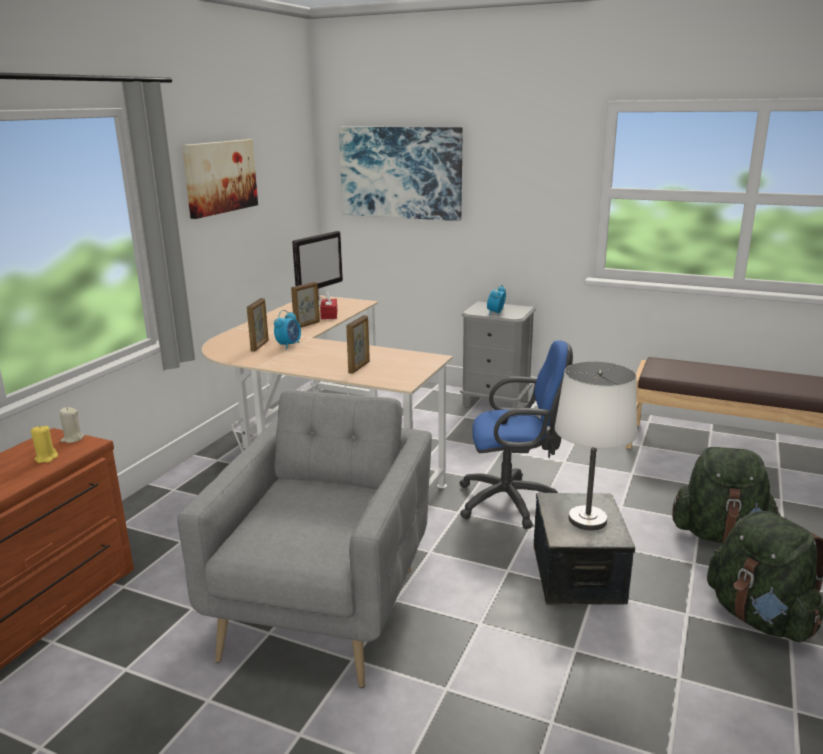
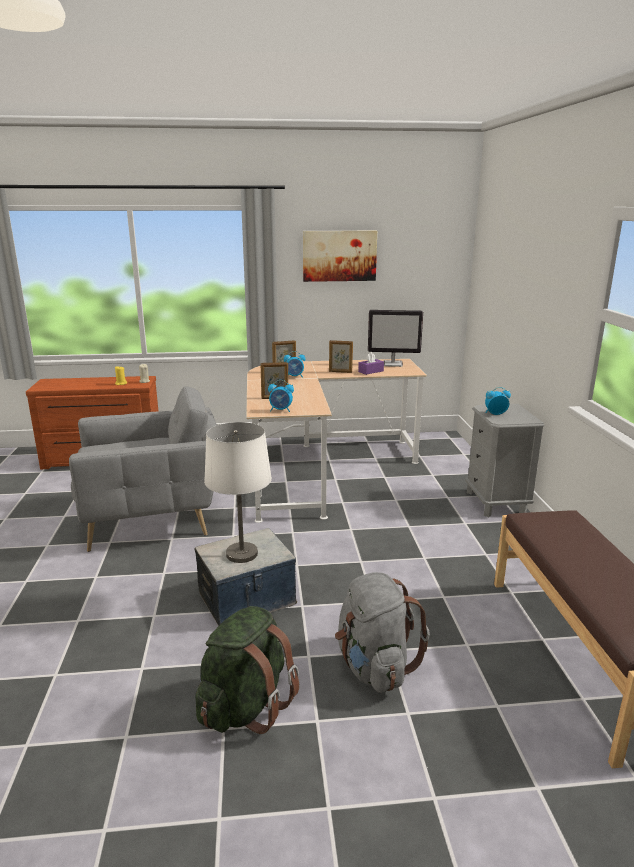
camera: 60 degrees right, 0 degrees up
red tissue box [320,291,337,319] -> purple tissue box [358,352,384,375]
picture [339,127,462,221] -> none
blue office chair [459,341,573,529] -> none
green backpack [672,447,781,543] -> grey backpack [335,572,430,693]
none -> alarm clock [268,380,294,412]

